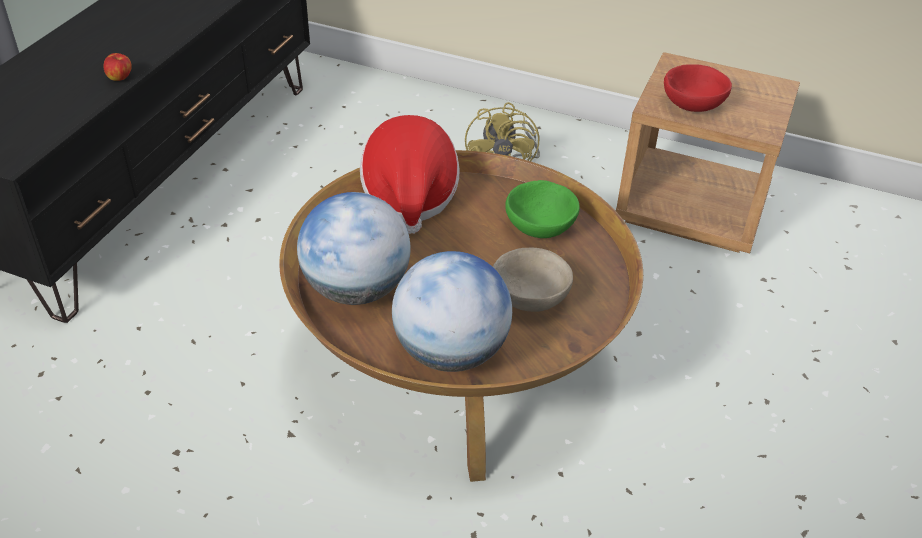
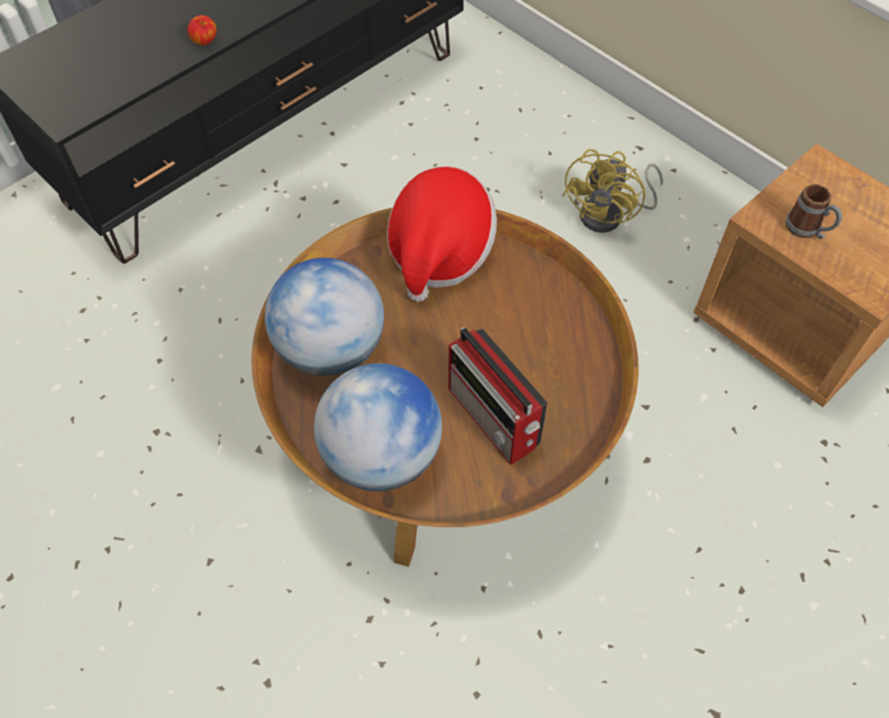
camera: 25 degrees right, 15 degrees up
beige bowl [493,248,573,312] -> radio [448,327,547,465]
green bowl [505,180,580,238] -> none
red bowl [664,64,732,112] -> mug [785,184,842,239]

